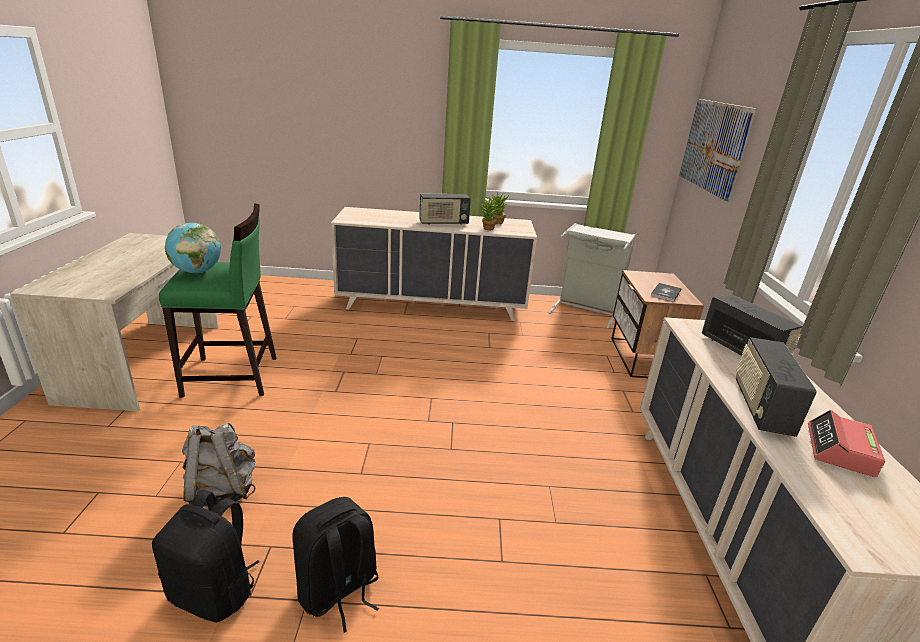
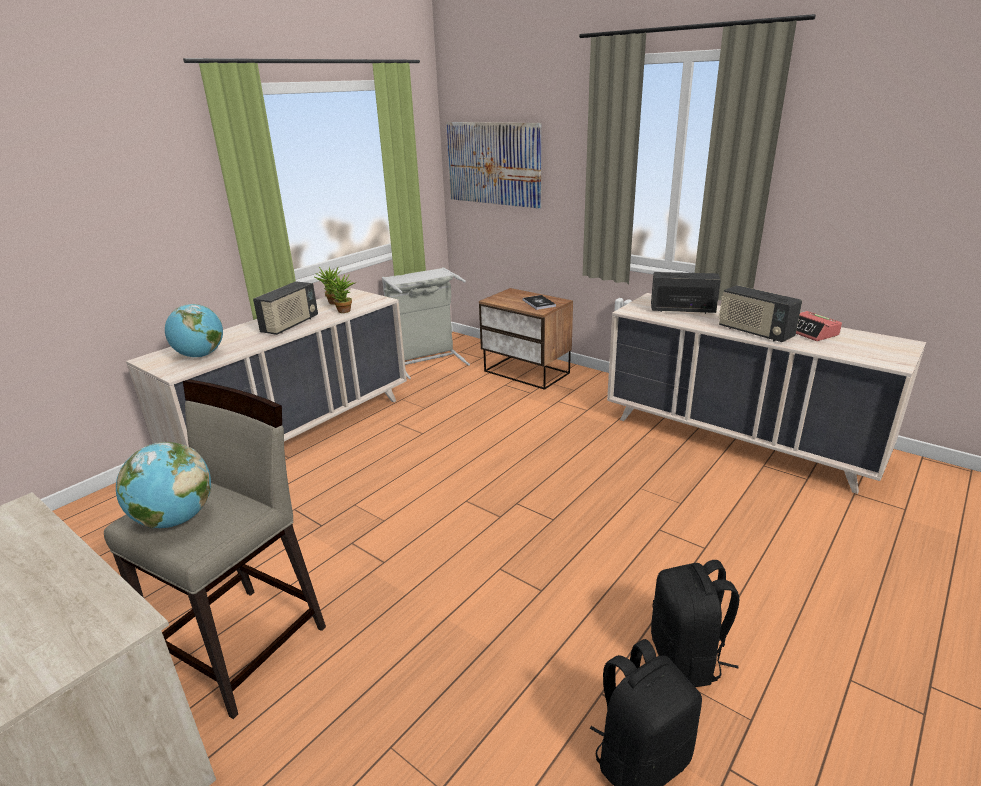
camera: 50 degrees left, 0 degrees up
green stool [159,203,276,398] -> beige stool [104,379,326,719]
grey backpack [182,423,256,507] -> none
none -> globe [165,304,223,357]

